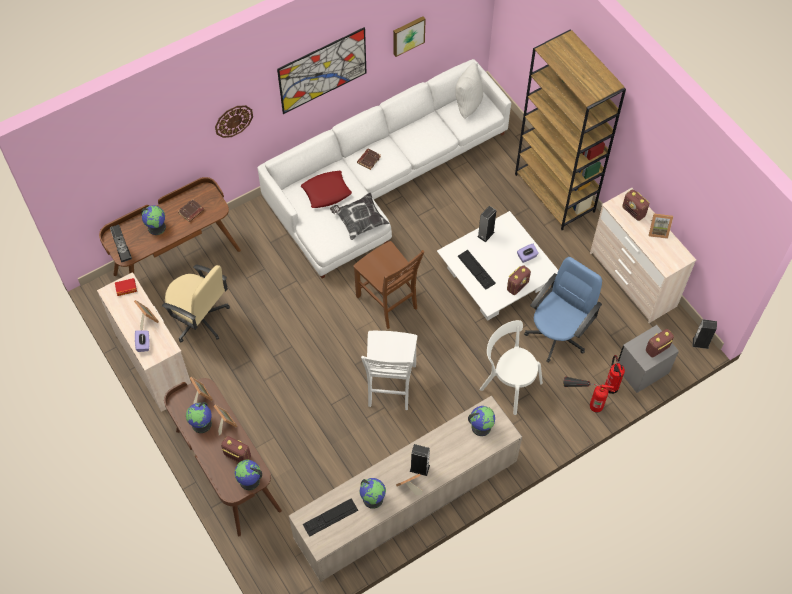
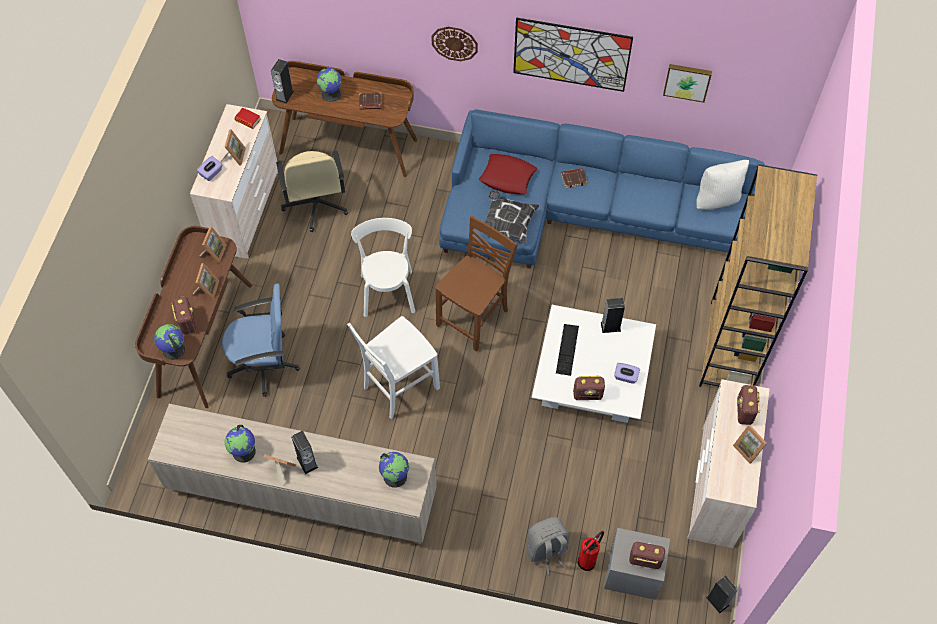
camera: 45 degrees right, 0 degrees up
globe [186,402,212,433] -> none
white sofa [258,59,511,279] -> blue sofa [439,109,765,269]
keyboard [303,499,358,537] -> none
brown chair [354,241,425,329] -> brown chair turned 150 degrees counterclockwise [435,216,518,352]
white chair [479,320,543,415] -> white chair moved to [351,218,415,317]
blue office chair [524,257,602,363] -> blue office chair moved to [222,283,300,397]
fire extinguisher [563,377,615,412] -> grey backpack [527,517,569,575]

